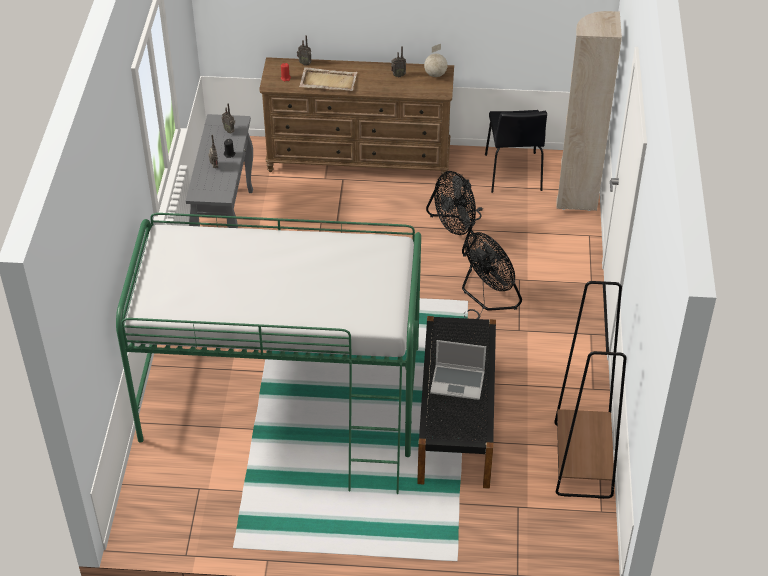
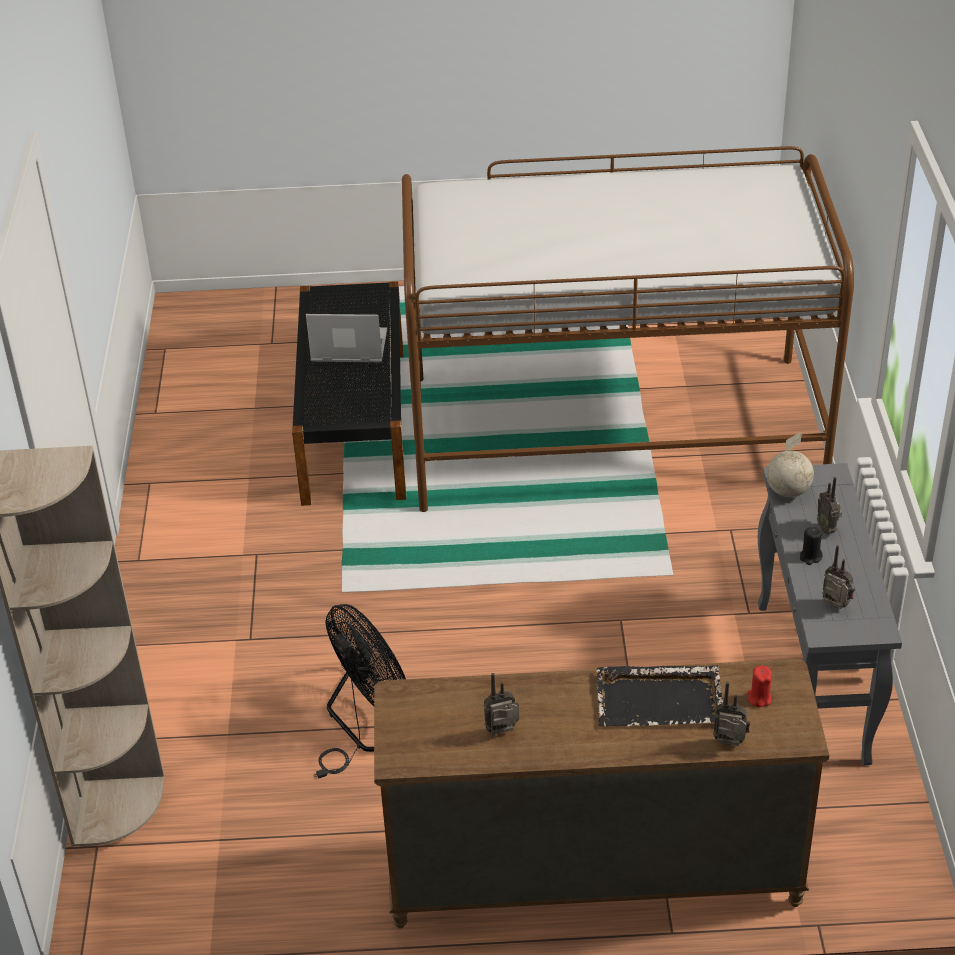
camera: 175 degrees right, 5 degrees down
green bed [116,213,421,494] -> brown bed [402,146,854,512]
beige tray [299,67,358,91] -> black tray [596,665,723,727]
globe [424,44,448,77] -> globe moved to [766,432,814,497]
black fan [462,232,522,319] -> none
black chair [485,110,547,193] -> none
clothes rack [554,281,627,499] -> none

